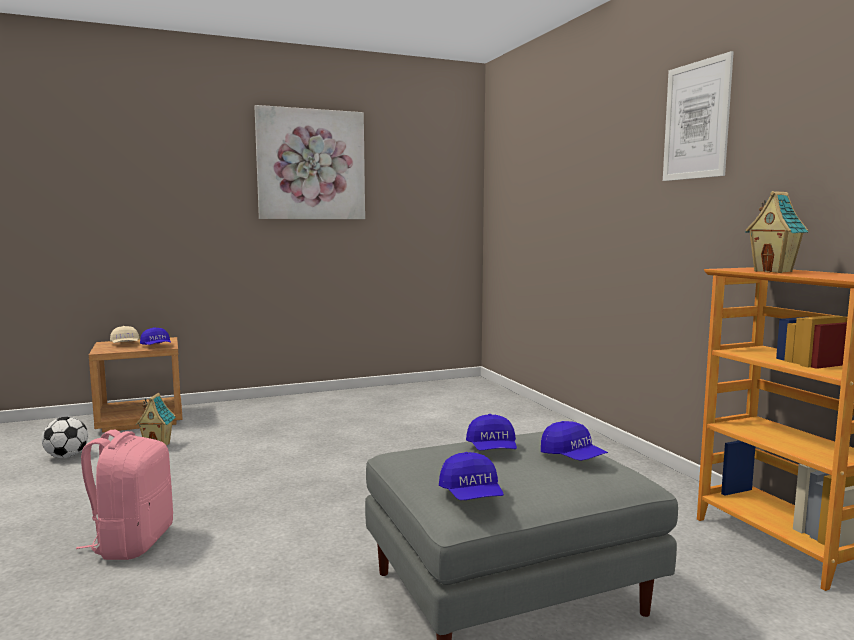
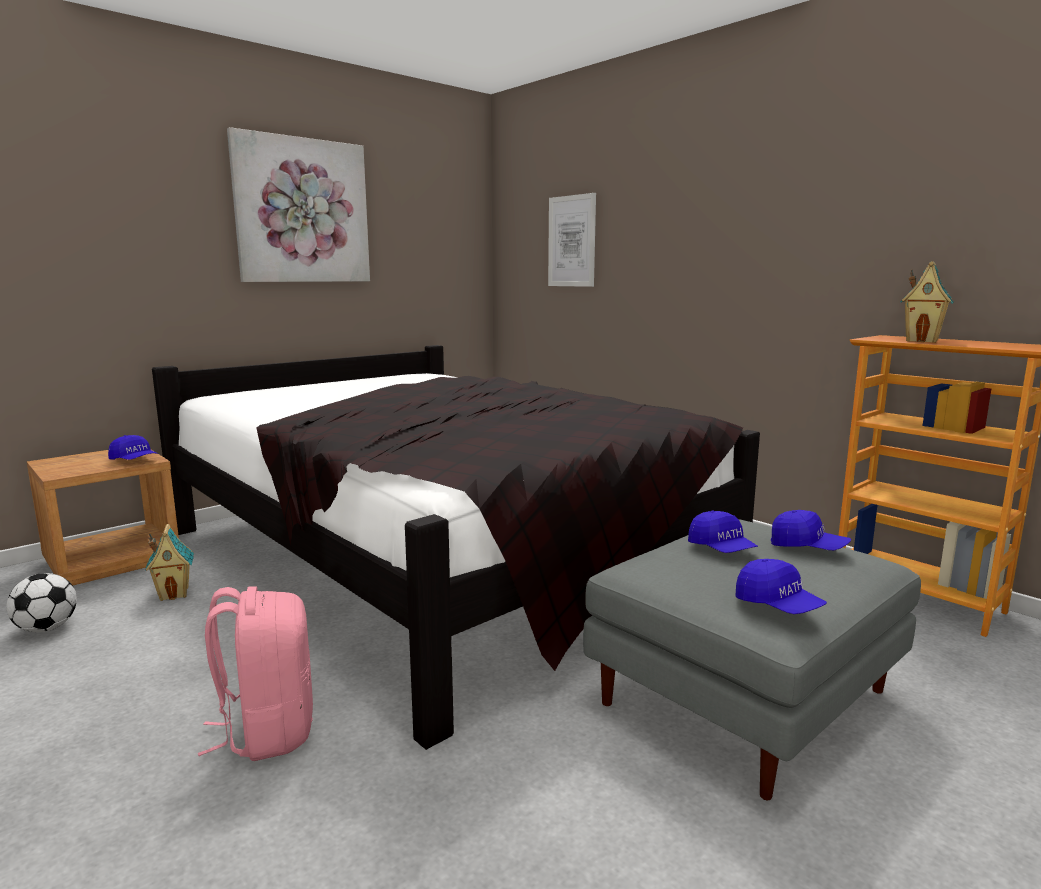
camera: 20 degrees left, 5 degrees up
beige cap [110,326,140,343] -> none
picture [663,51,734,181] -> picture moved to [548,193,596,287]
none -> black bed [152,345,760,750]

